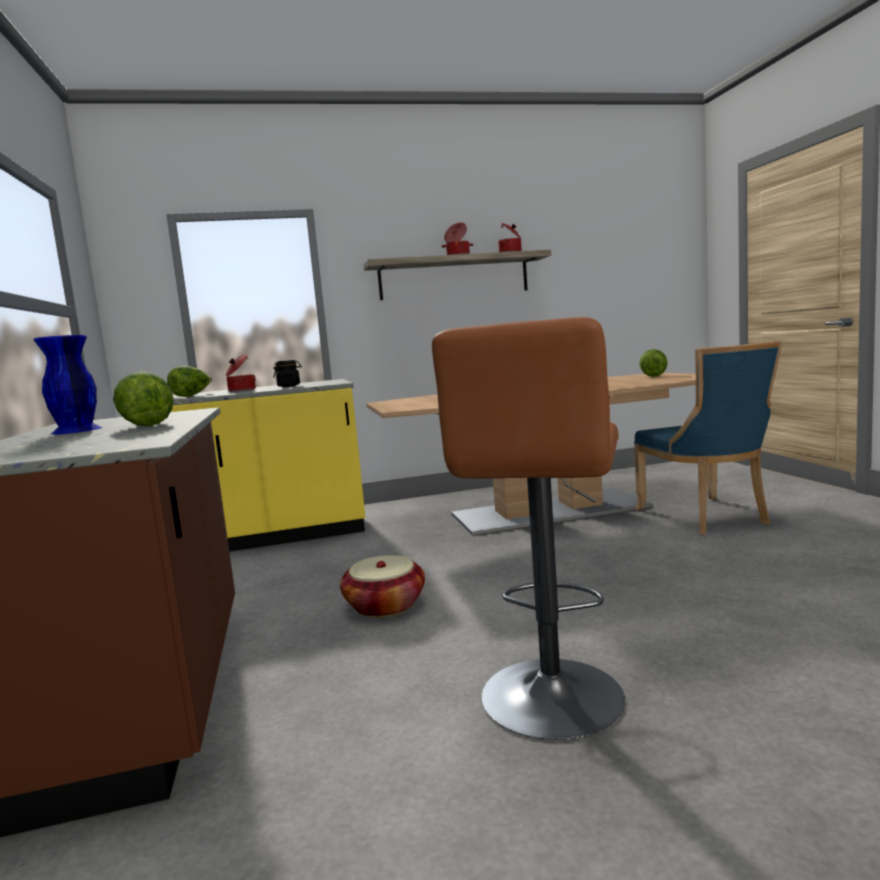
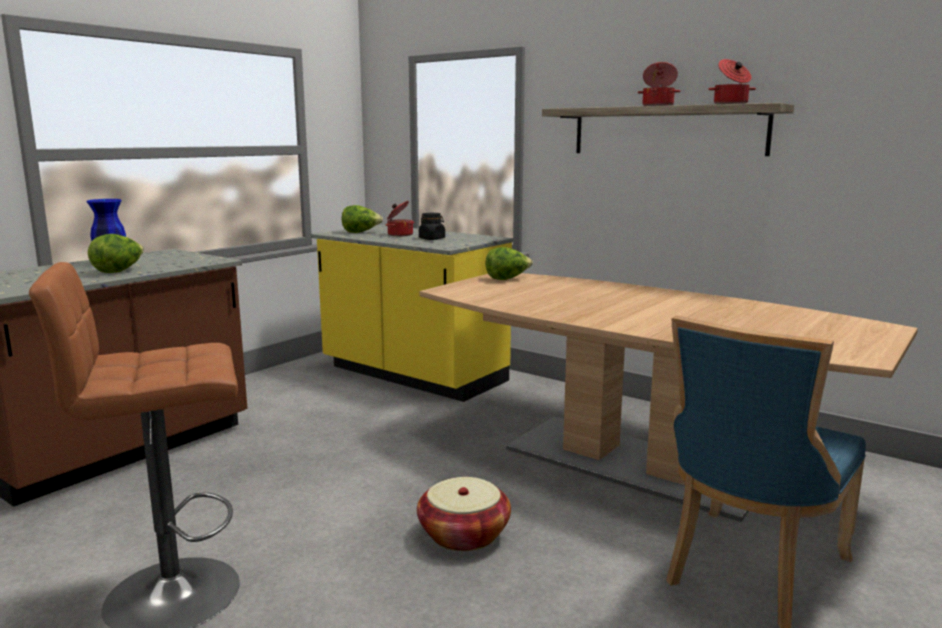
camera: 50 degrees right, 5 degrees up
basket [340,555,425,617] -> basket moved to [417,477,511,551]
lettuce [639,349,668,377] -> lettuce moved to [485,247,533,280]

